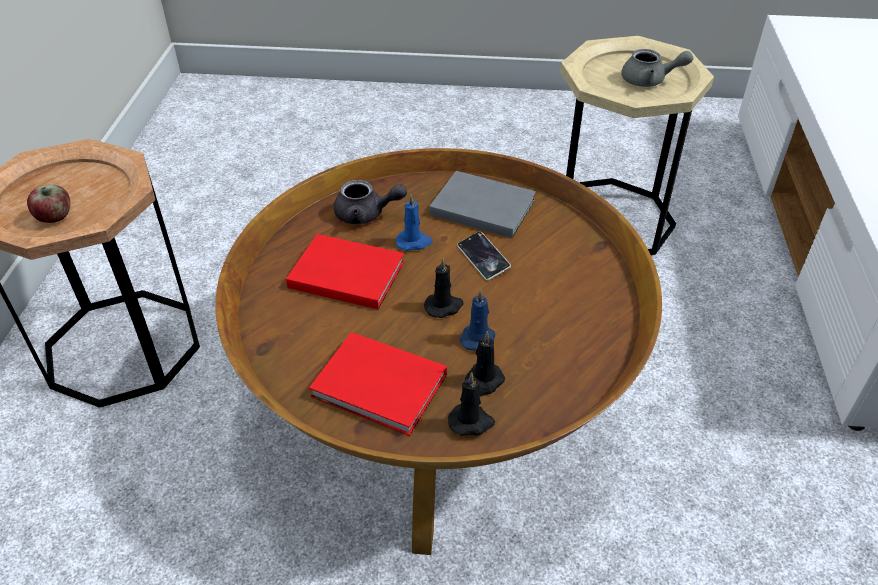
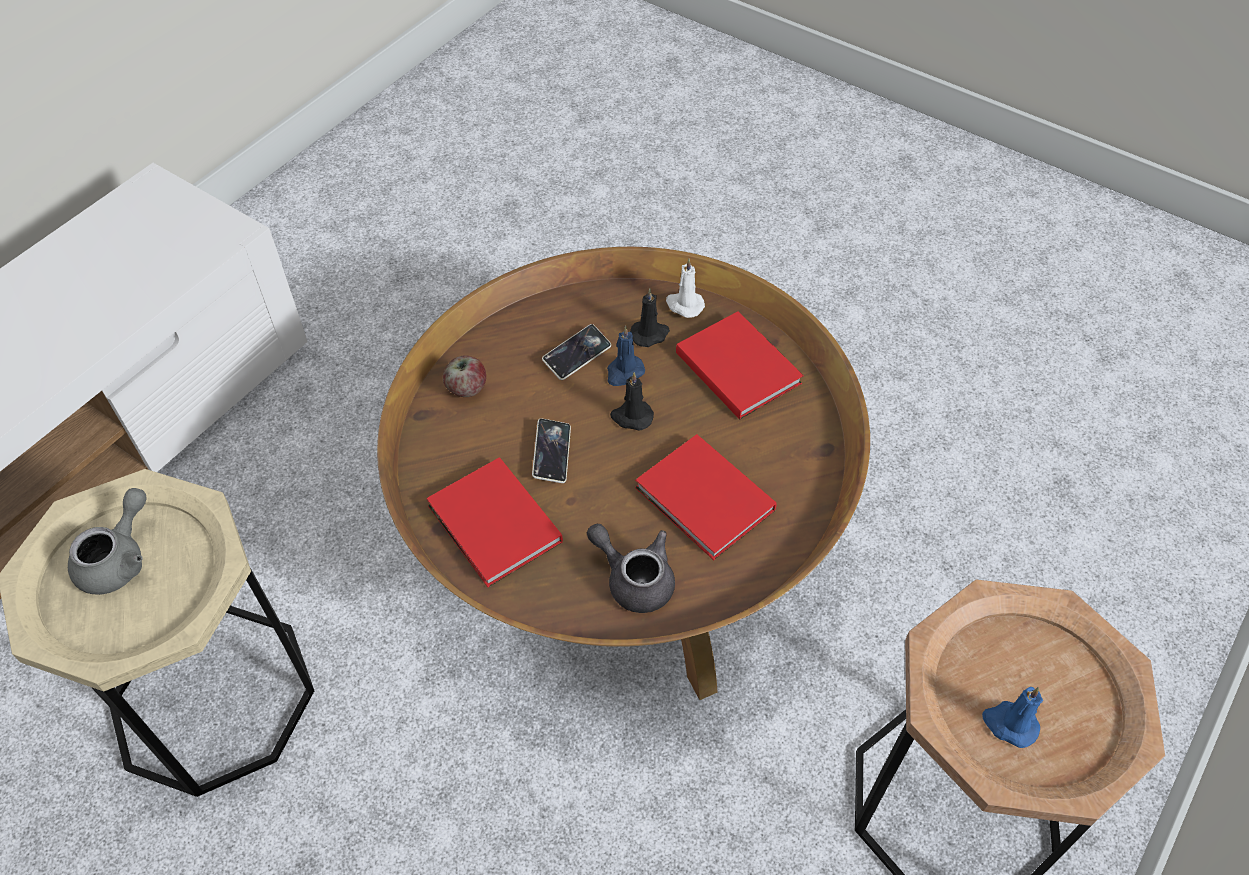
camera: 150 degrees left, 10 degrees up
apple [27,185,70,223] -> apple moved to [443,355,486,397]
blue candle [395,194,433,251] -> blue candle moved to [982,687,1043,748]
grey book [429,171,536,238] -> red book [426,457,563,587]
black candle [448,372,495,436] -> white candle [666,258,705,318]
grey teapot [622,49,693,87] -> grey teapot turned 75 degrees clockwise [68,488,147,595]
none -> phone [542,324,611,380]

